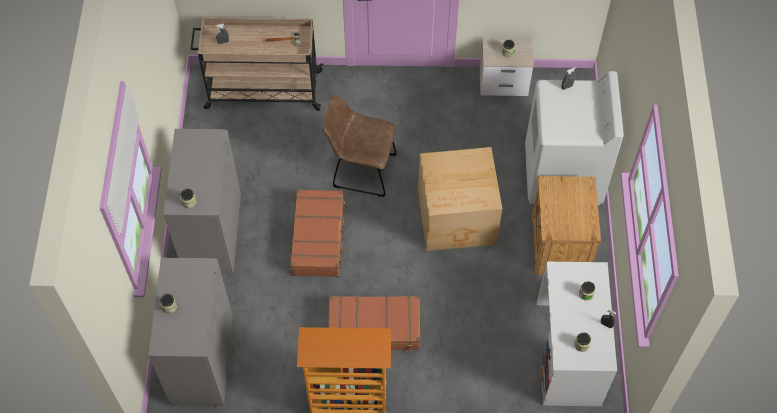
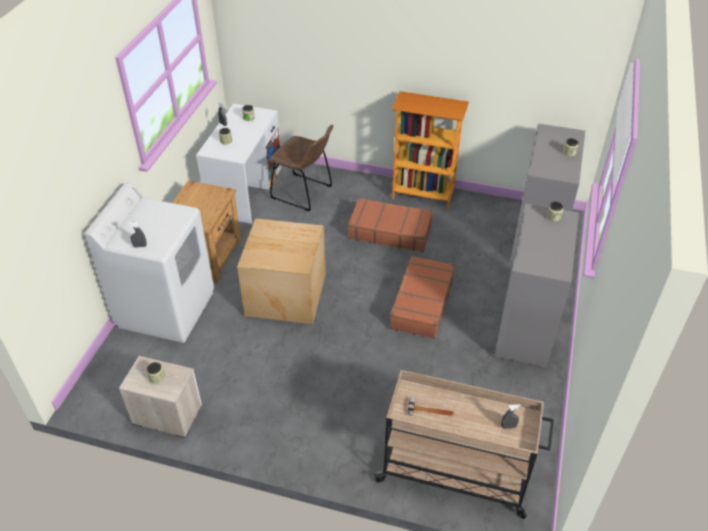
camera: 165 degrees left, 15 degrees down
brown chair [323,96,396,197] -> brown chair moved to [268,124,333,211]

